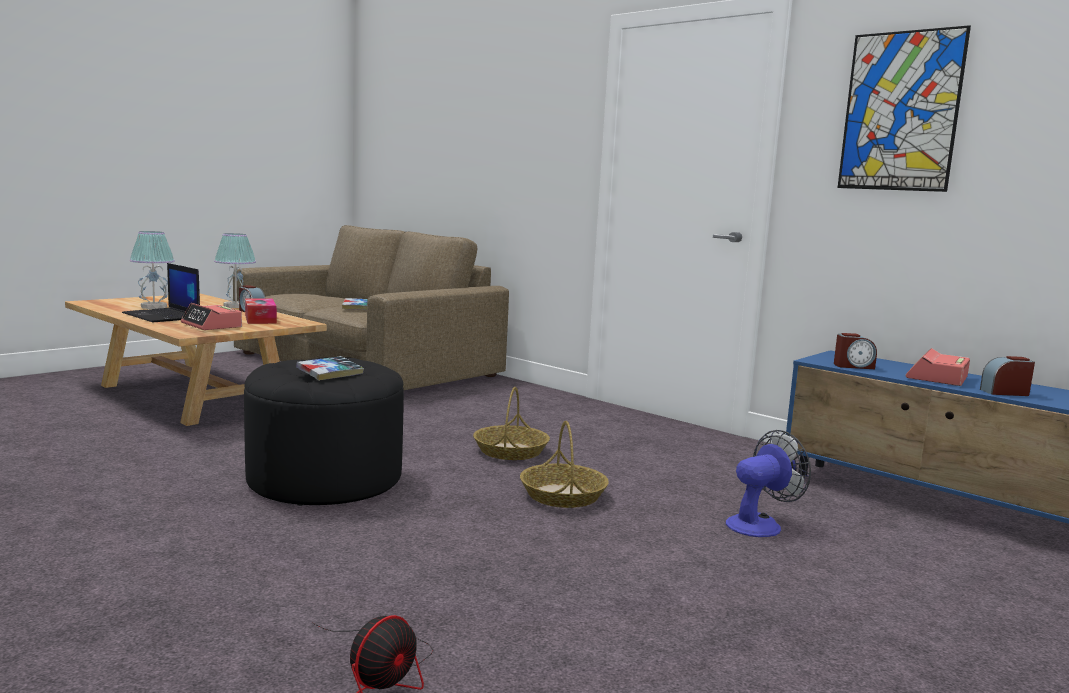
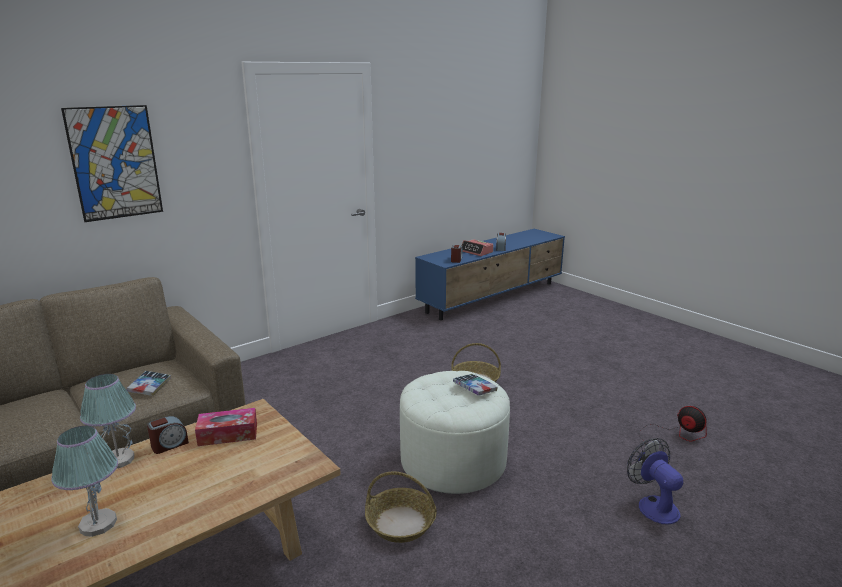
camera: 80 degrees left, 10 degrees up
laptop [122,263,200,322] -> none
alarm clock [181,303,242,330] -> none
black ottoman [244,357,404,506] -> white ottoman [400,371,510,494]
basket [473,387,550,460] -> basket moved to [365,471,437,543]
fan [726,430,811,537] -> fan moved to [627,438,684,524]
picture [838,25,971,192] -> picture moved to [61,105,163,222]

